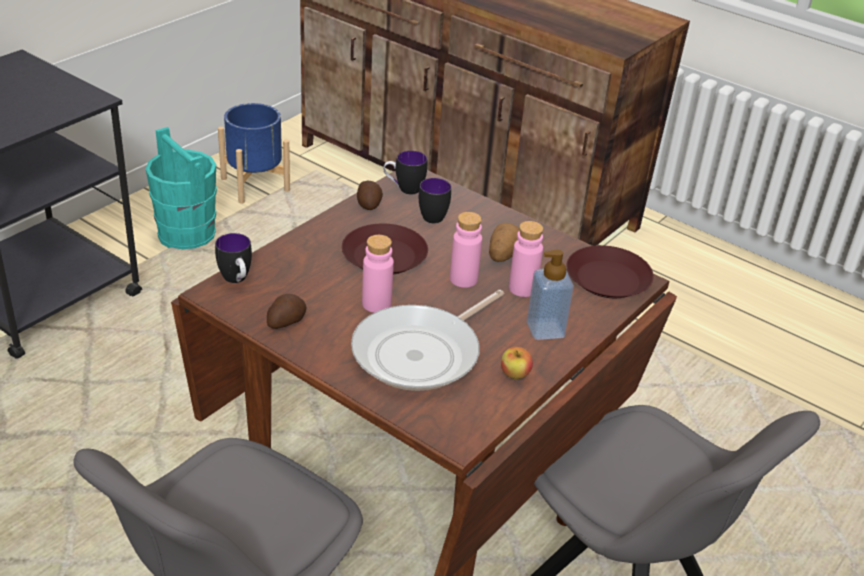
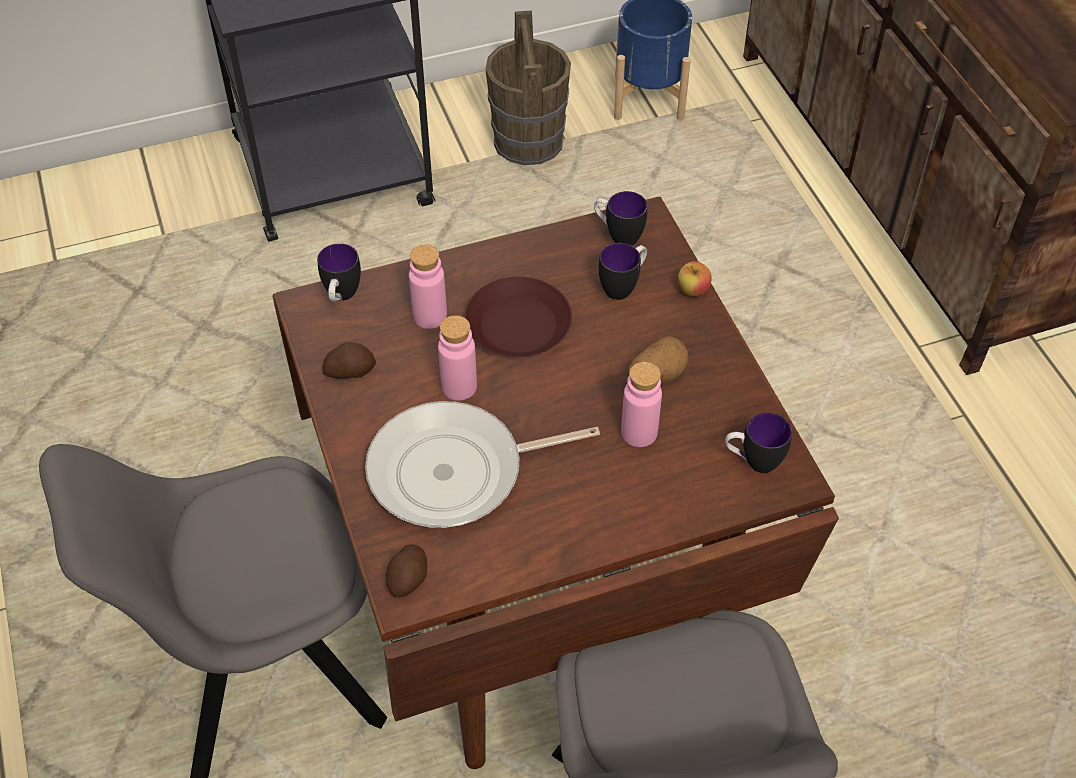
camera: 35 degrees right, 15 degrees up
turquoise bucket [146,127,217,249] -> brown bucket [485,10,571,165]
potato [357,181,383,210] -> potato moved to [386,544,427,597]
pink bottle [450,212,482,288] -> pink bottle moved to [409,245,447,329]
apple [501,347,533,379] -> apple moved to [677,261,712,296]
soap dispenser [527,249,574,340] -> none
brown plate [566,245,654,298] -> mug [725,412,792,473]

